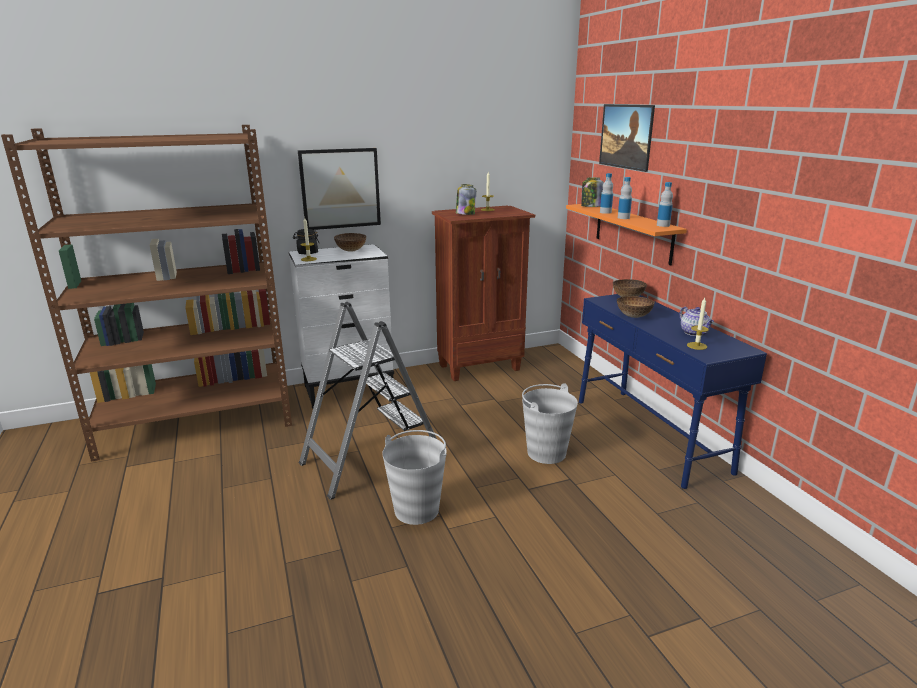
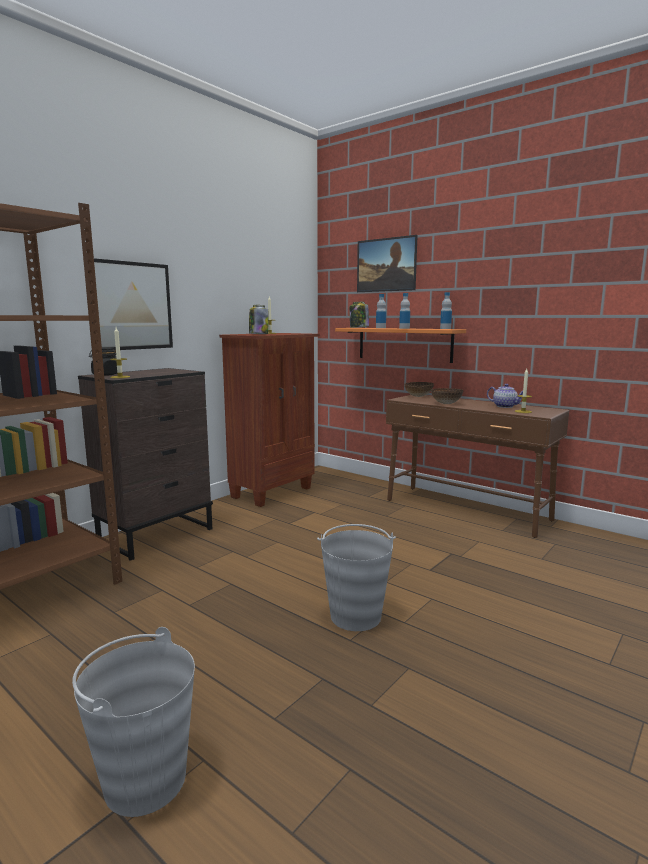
camera: 30 degrees left, 10 degrees down
white dresser [288,244,394,409] -> brown dresser [78,368,213,561]
grey step ladder [298,302,437,500] -> none
bowl [334,233,366,252] -> none
grey bucket [522,383,578,464] -> grey bucket moved to [72,627,195,817]
blue console table [579,294,767,489] -> brown console table [386,395,569,538]

